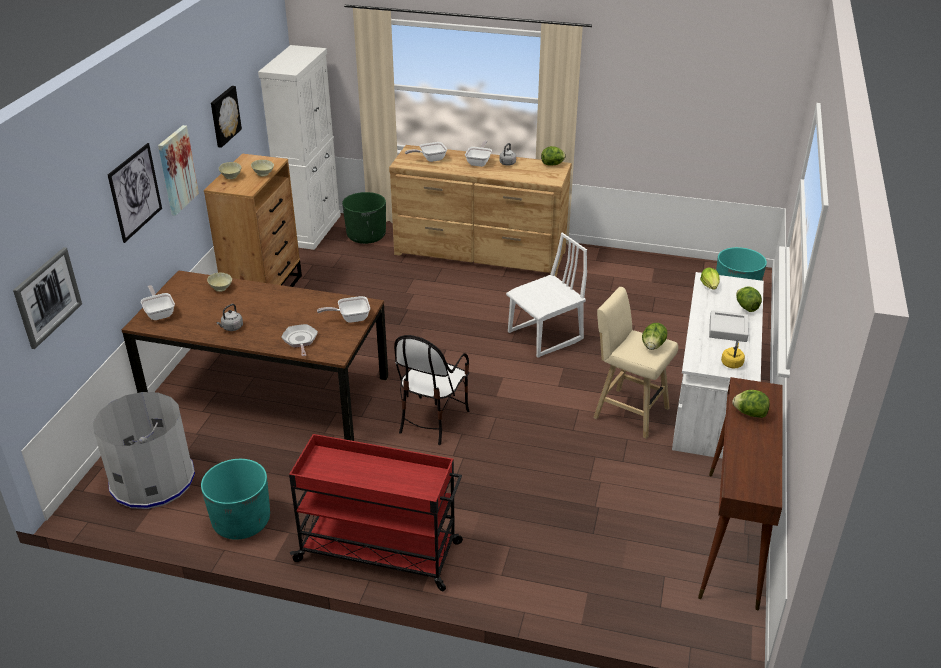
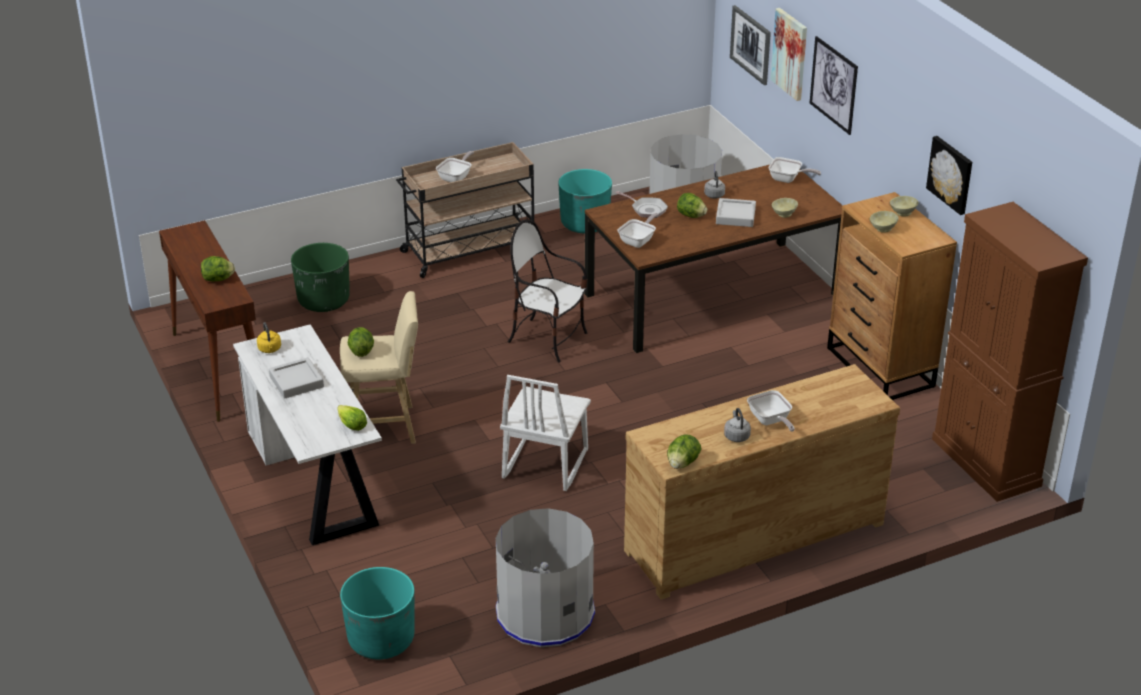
camera: 140 degrees right, 0 degrees up
picture [158,125,199,216] -> picture moved to [770,8,807,101]
white cabinet [258,45,341,250] -> brown cabinet [932,202,1088,502]
red cart [289,434,463,591] -> beige cart [396,142,534,278]
green planter [342,192,386,244] -> green planter moved to [291,243,350,312]
chair [394,335,469,445] -> chair turned 45 degrees counterclockwise [508,219,587,363]
frying pan [405,142,447,162] -> frying pan moved to [436,151,474,182]
lettuce [736,287,762,312] -> lettuce moved to [677,193,707,218]
none -> grey trash can [496,508,595,647]
none -> grey tray [716,198,756,227]

